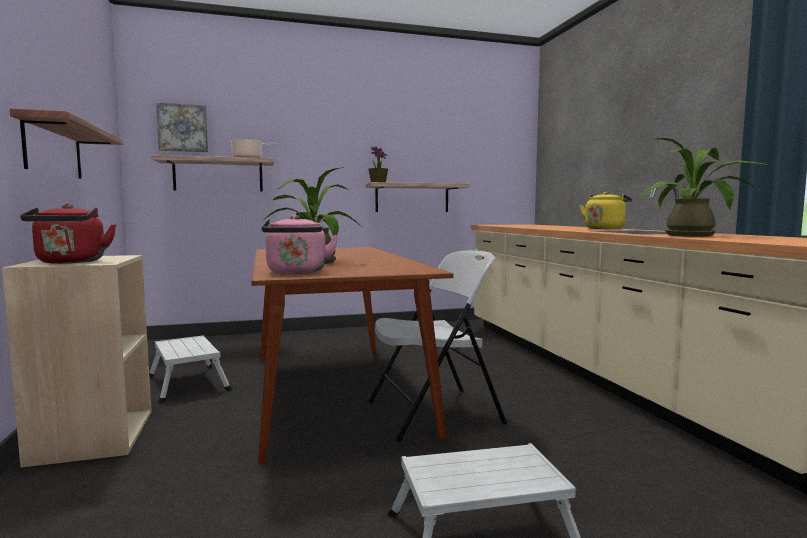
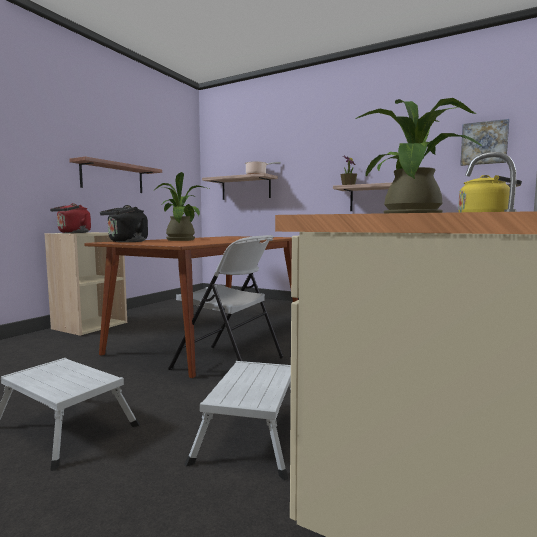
camera: 45 degrees right, 0 degrees up
white step ladder [149,335,232,404] -> white step ladder moved to [185,361,291,481]
picture [156,103,208,152] -> picture moved to [460,119,509,166]
pink kettle [262,215,338,274] -> black kettle [100,205,148,242]

